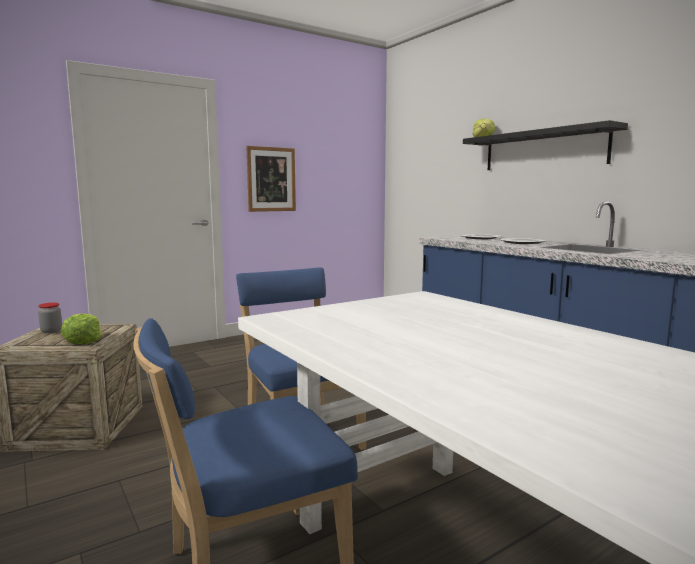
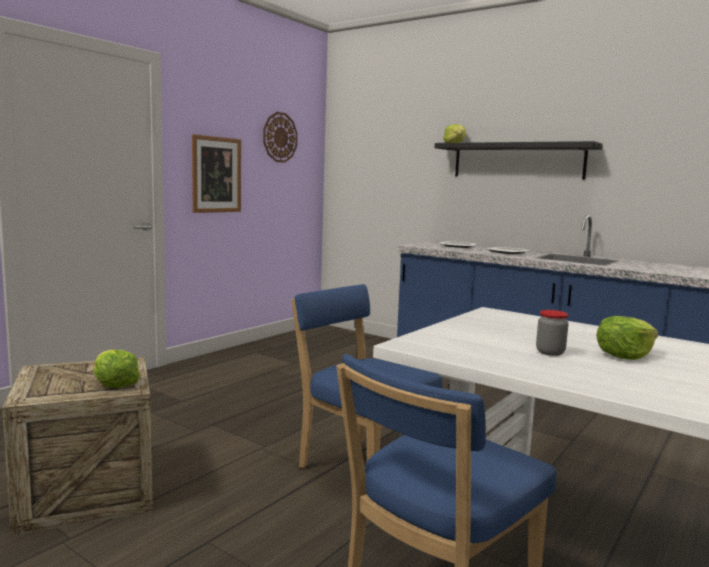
camera: 20 degrees left, 0 degrees up
jar [38,303,62,333] -> jar moved to [536,310,569,356]
none -> wall clock [263,112,298,163]
none -> lettuce [596,316,658,360]

